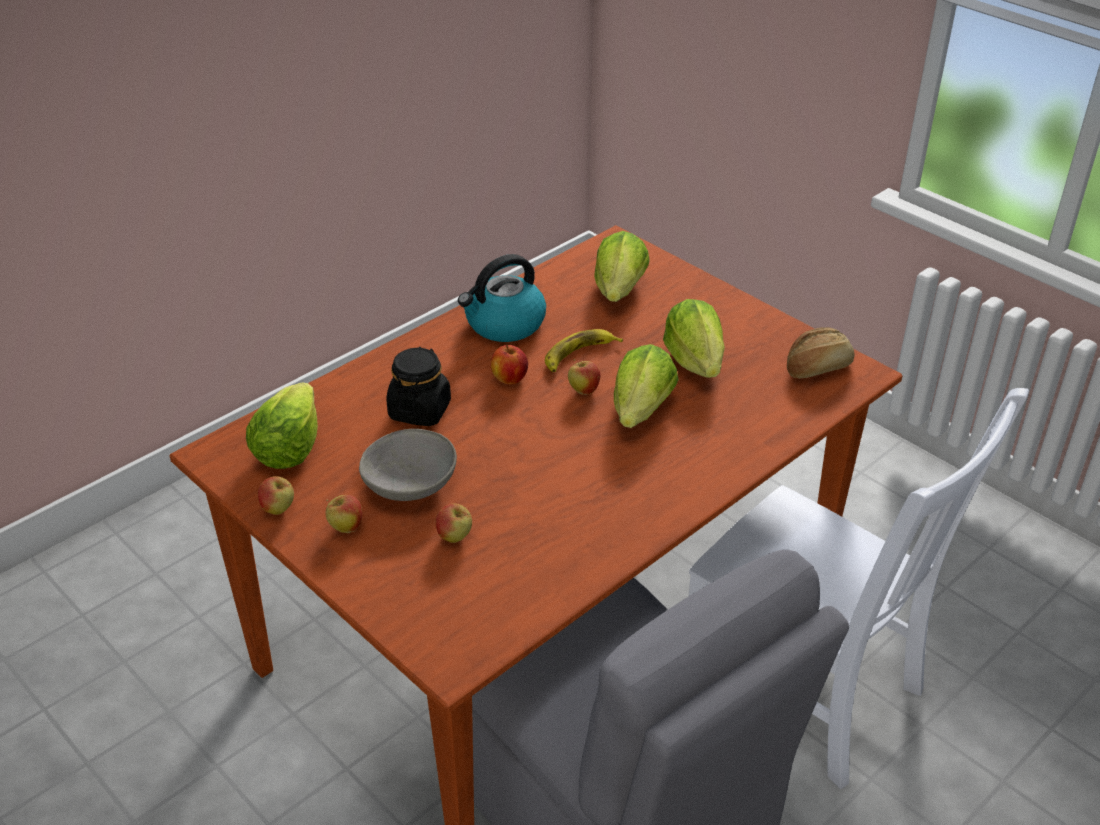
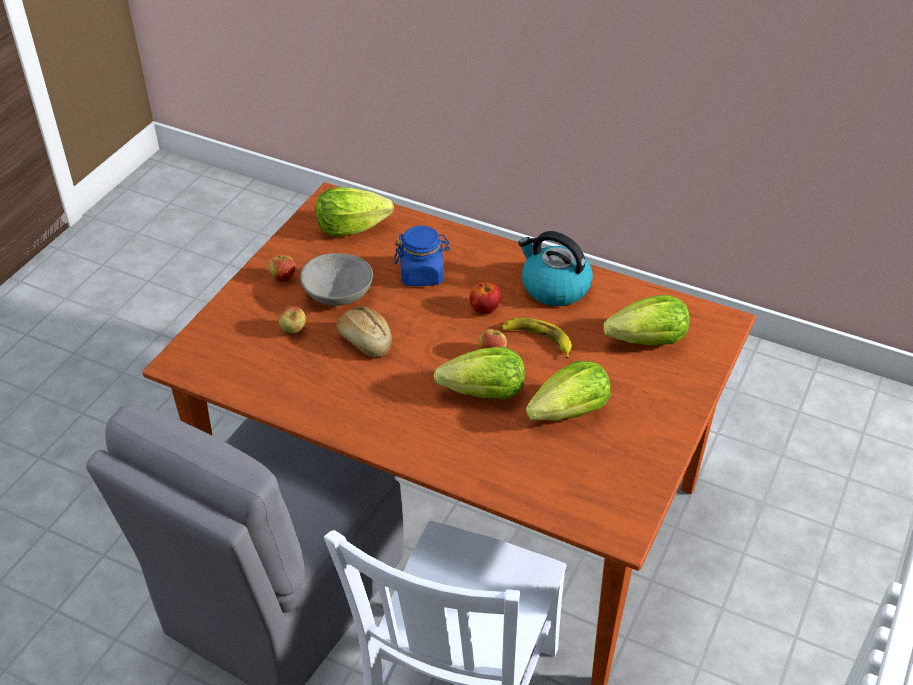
camera: 70 degrees right, 5 degrees up
apple [258,476,294,515] -> none
black jar [386,347,451,426] -> blue jar [394,226,450,286]
bread [787,327,854,379] -> bread moved to [337,306,392,357]

